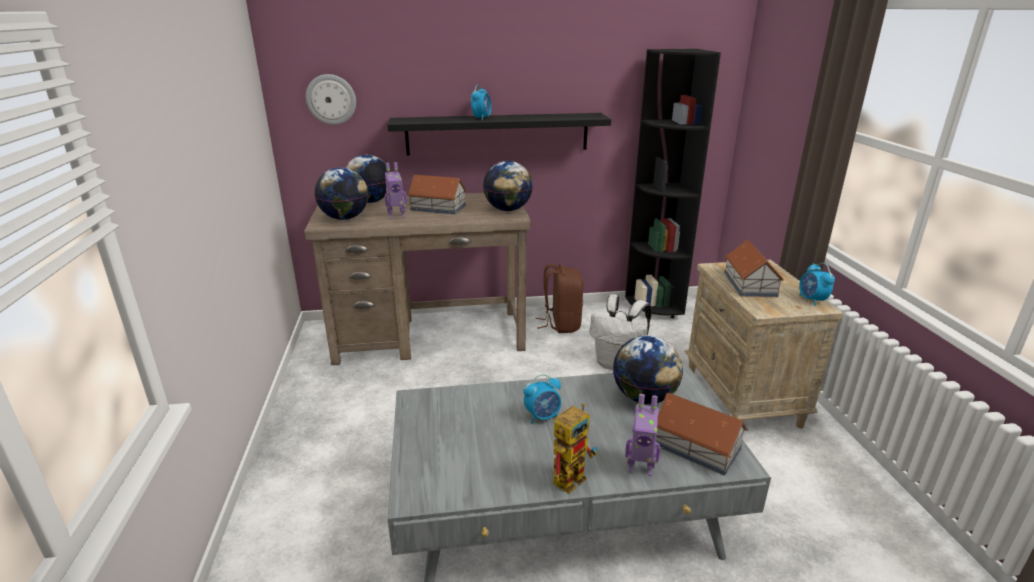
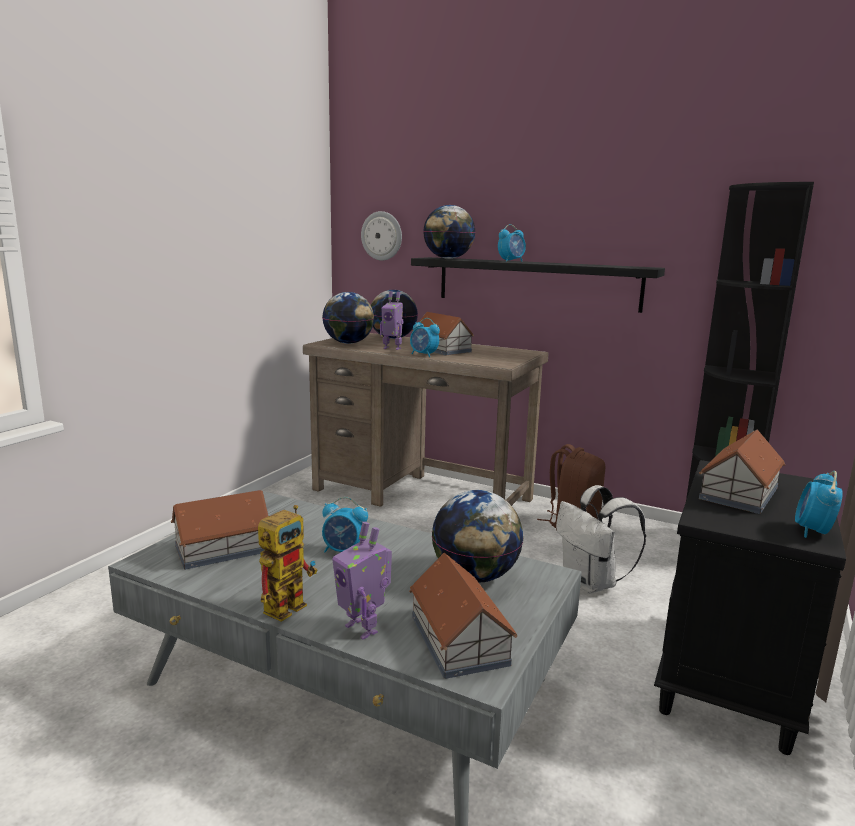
camera: 35 degrees right, 10 degrees down
globe [483,161,533,211] -> globe moved to [423,205,476,259]
toy robot [553,403,597,494] -> toy robot turned 45 degrees counterclockwise [258,505,318,622]
beige nightstand [684,260,843,428] -> black nightstand [654,460,846,755]
none -> toy house [171,490,268,570]
none -> alarm clock [410,318,440,357]

